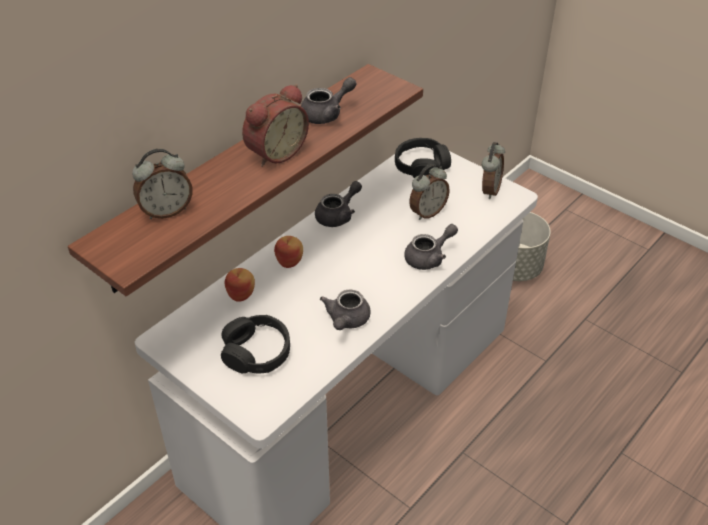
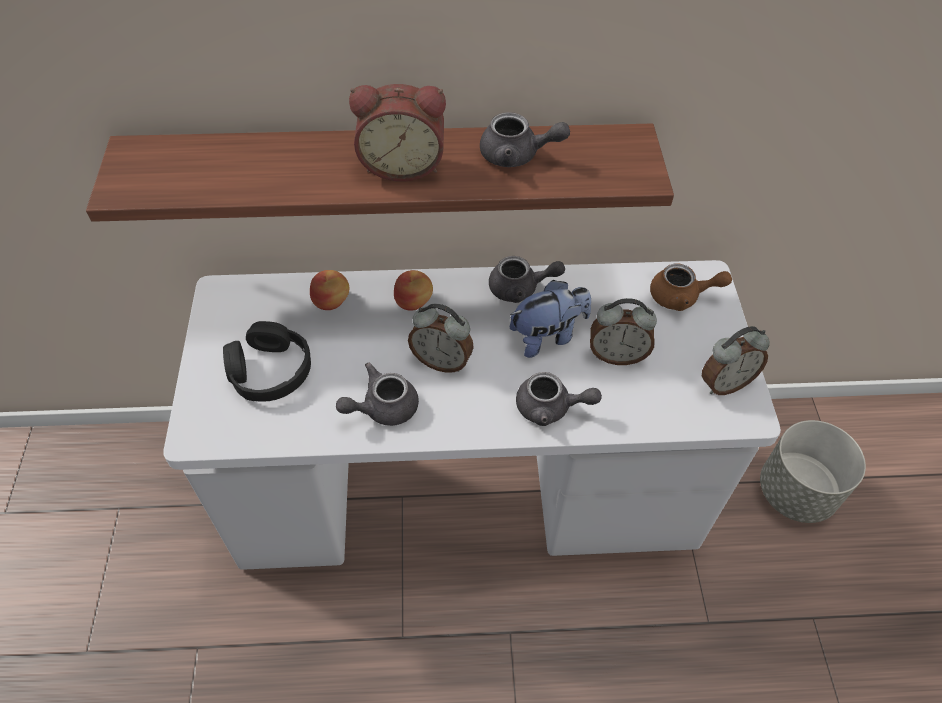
camera: 45 degrees right, 10 degrees up
alarm clock [132,149,193,219] -> alarm clock moved to [408,304,474,373]
black headphones [395,138,451,178] -> brown teapot [650,264,732,311]
none -> plush toy [510,280,591,358]

